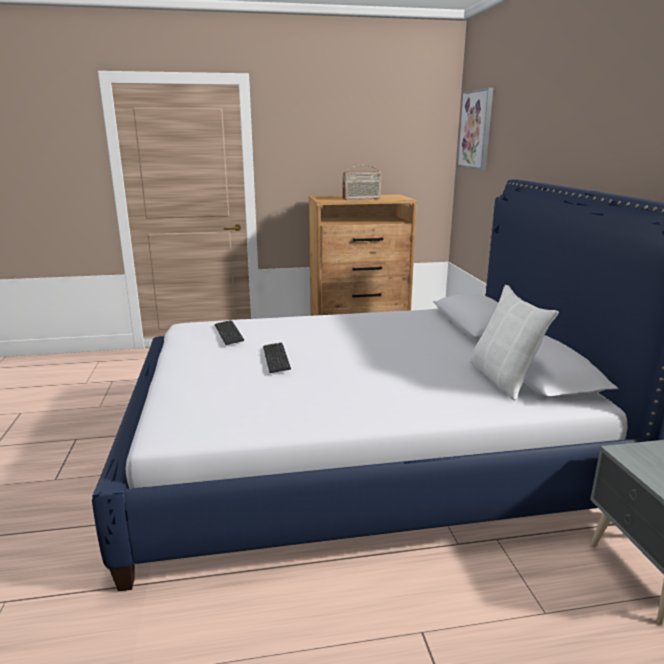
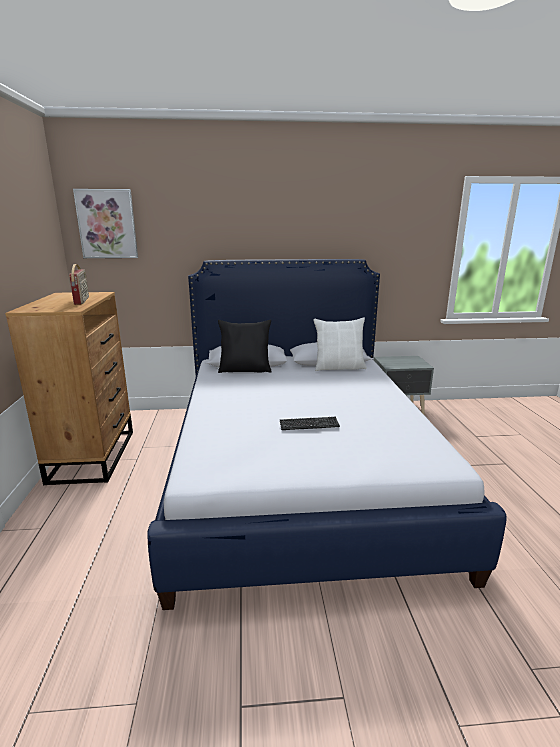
camera: 85 degrees left, 0 degrees up
keyboard [215,320,244,345] -> none
none -> black pillow [218,320,272,373]

